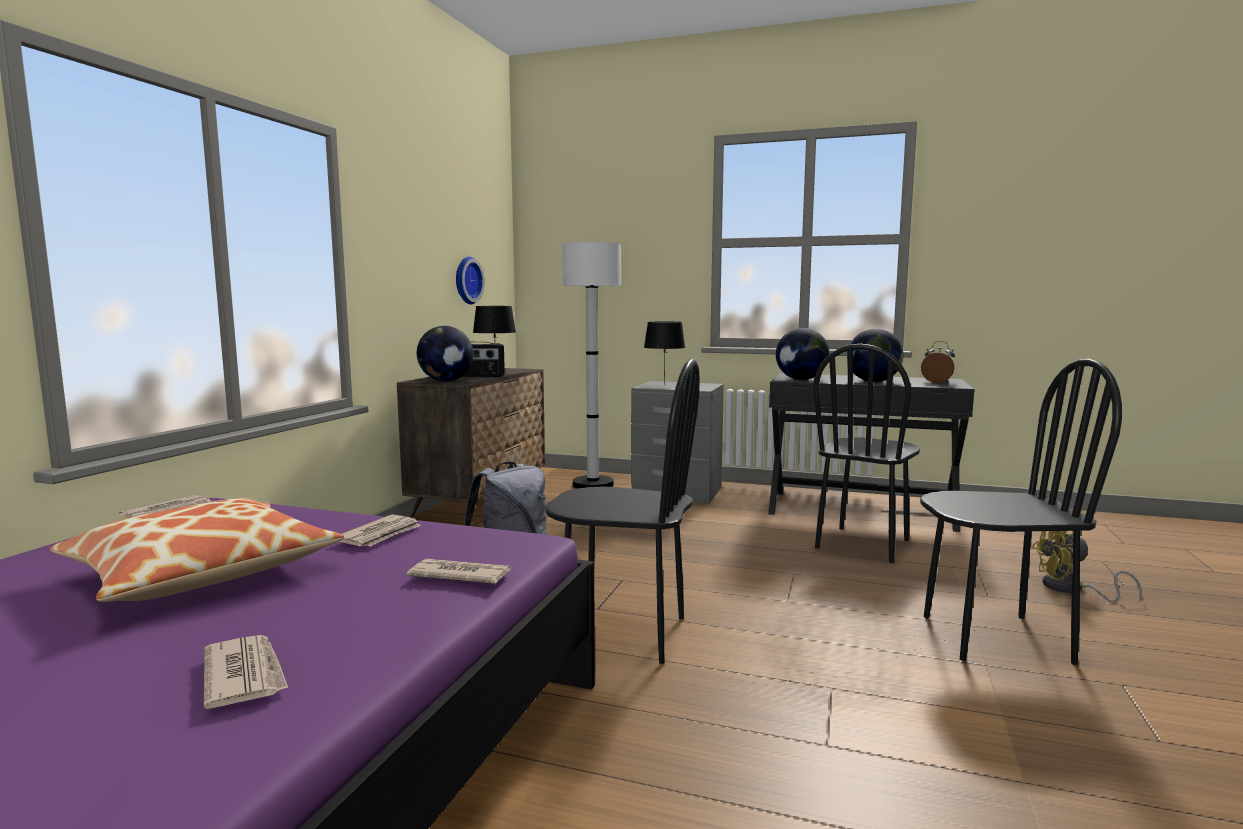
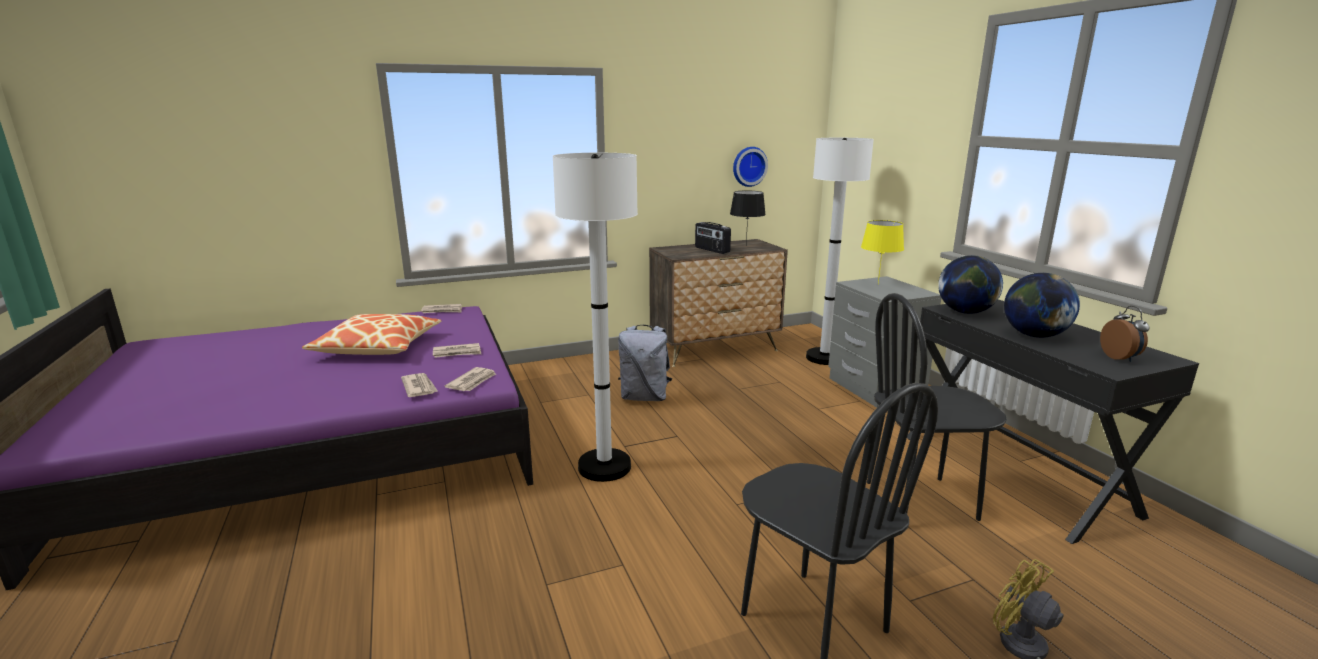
camera: 50 degrees right, 10 degrees up
newspaper [204,635,288,709] -> newspaper moved to [445,367,496,391]
globe [417,326,473,381] -> none
black chair [545,359,700,664] -> white floor lamp [553,153,638,482]
black table lamp [644,321,686,385] -> yellow table lamp [861,220,904,284]

